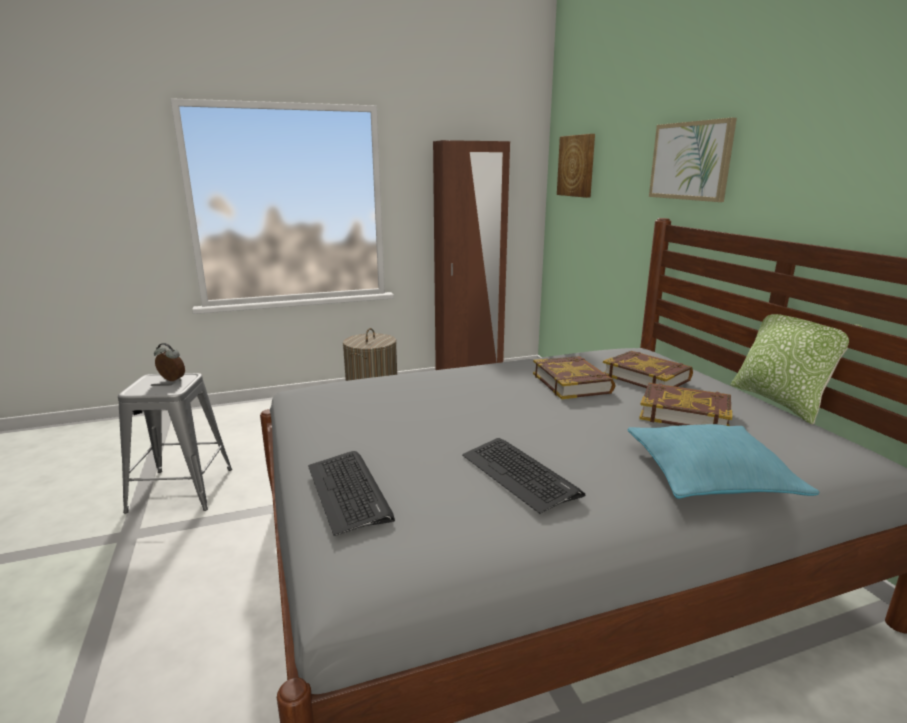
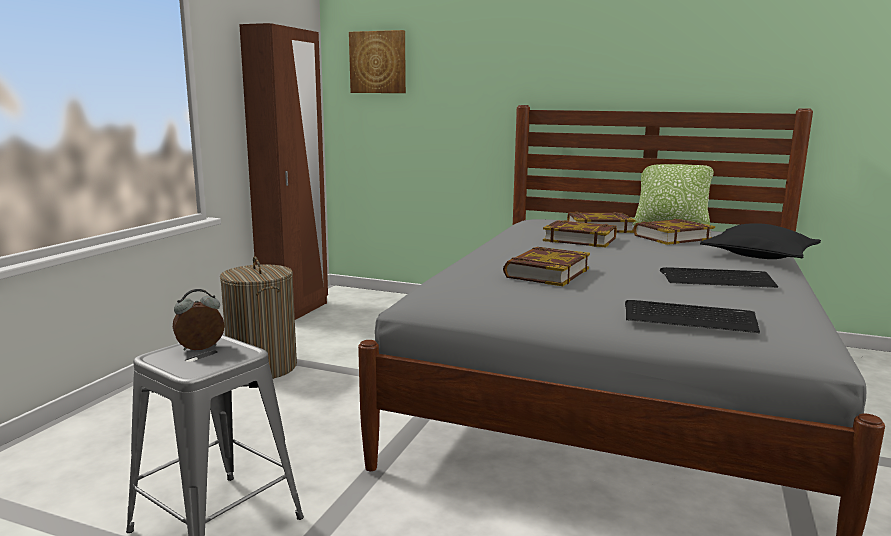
camera: 50 degrees left, 5 degrees down
turquoise pillow [628,424,820,499] -> black pillow [700,223,821,259]
picture [649,118,737,202] -> none
none -> book [503,247,590,286]

